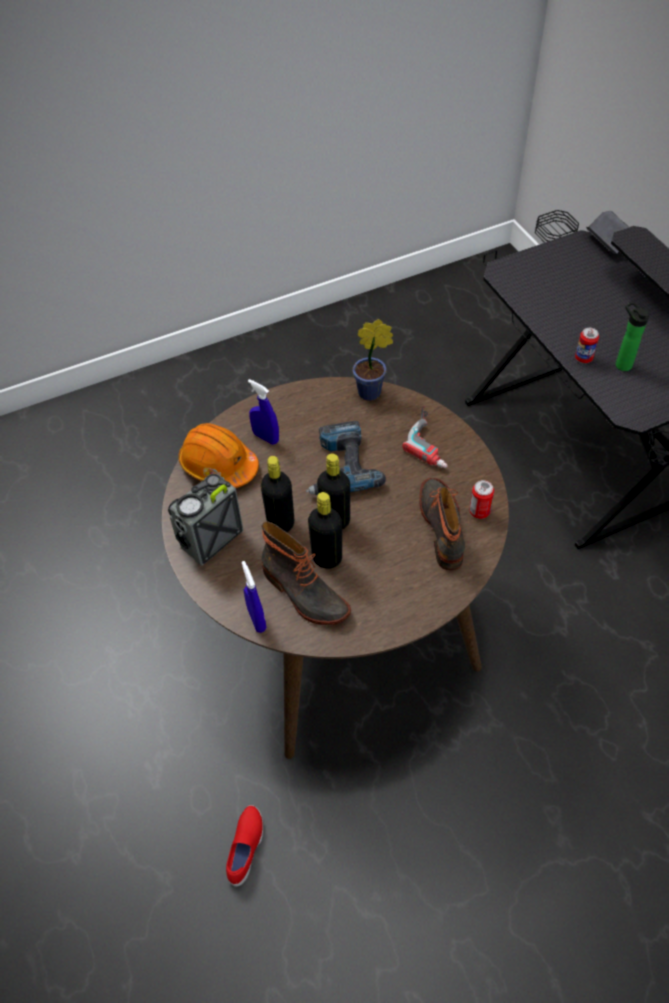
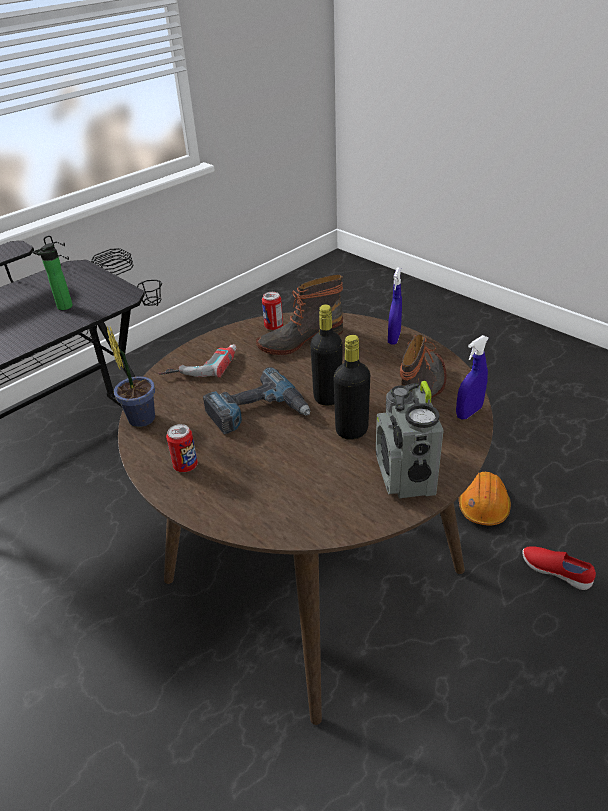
camera: 110 degrees left, 15 degrees down
radio [168,474,243,566] -> radio turned 60 degrees clockwise [376,380,444,498]
orange hard hat [178,423,259,488] -> orange hard hat moved to [459,472,511,525]
red shoe [226,805,263,887] -> red shoe turned 45 degrees clockwise [522,546,596,590]
blue spray bottle [248,379,279,445] -> blue spray bottle moved to [388,267,402,345]
black bottle [308,492,342,569] -> none
can [575,328,599,363] -> can moved to [166,424,198,472]

